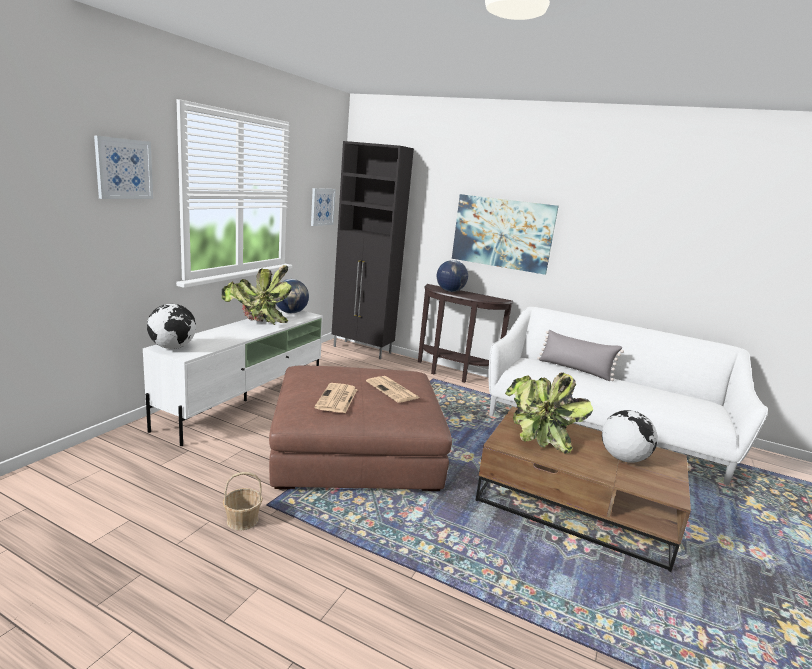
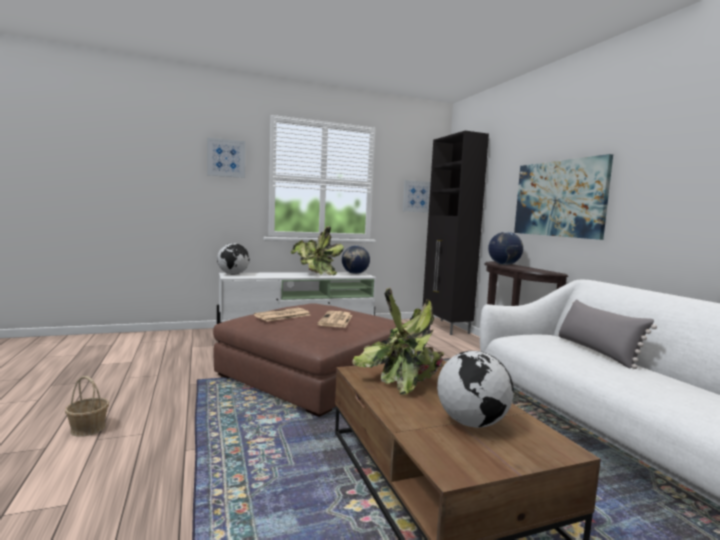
camera: 45 degrees right, 10 degrees down
basket [223,472,263,530] -> basket moved to [65,376,109,436]

